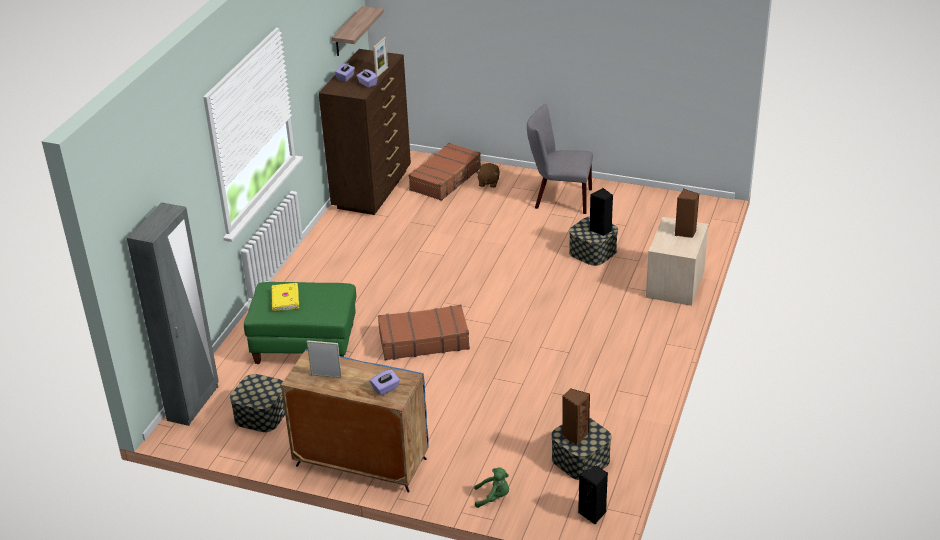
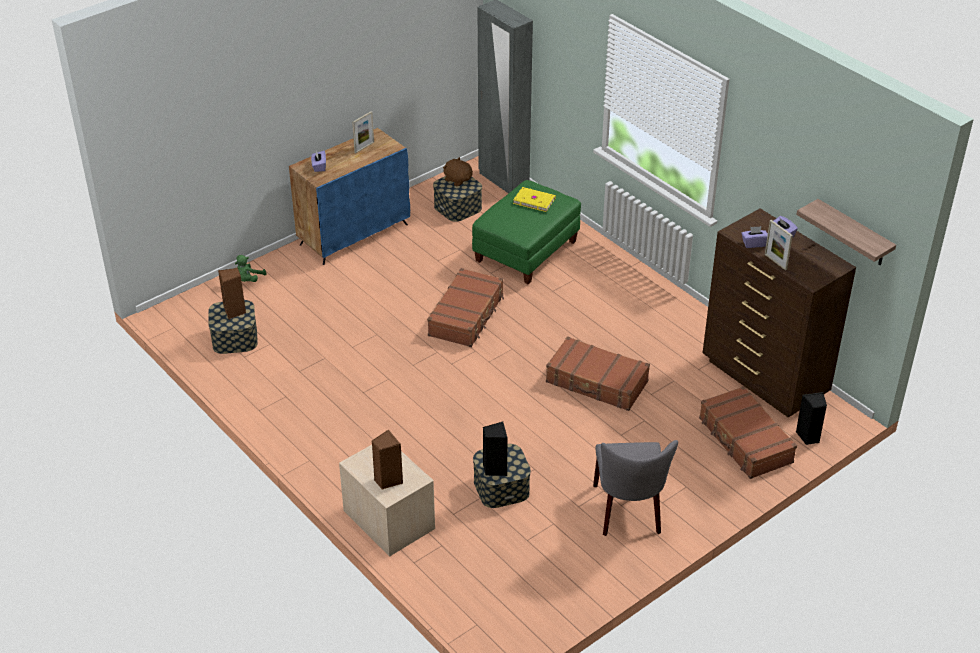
camera: 120 degrees right, 5 degrees up
brown plush toy [476,163,500,188] -> brown plush toy moved to [443,157,473,187]
grey chair [527,104,593,214] -> grey chair turned 135 degrees clockwise [593,440,678,536]
black speaker [578,465,608,525] -> black speaker moved to [795,392,827,445]
none -> brown suitcase [546,336,650,411]

